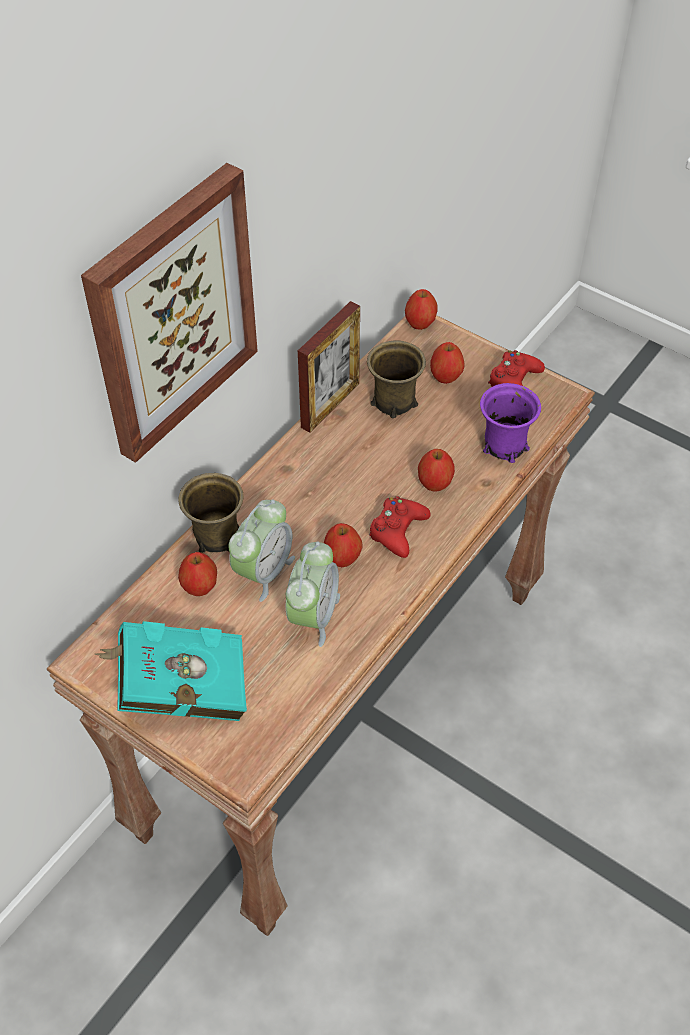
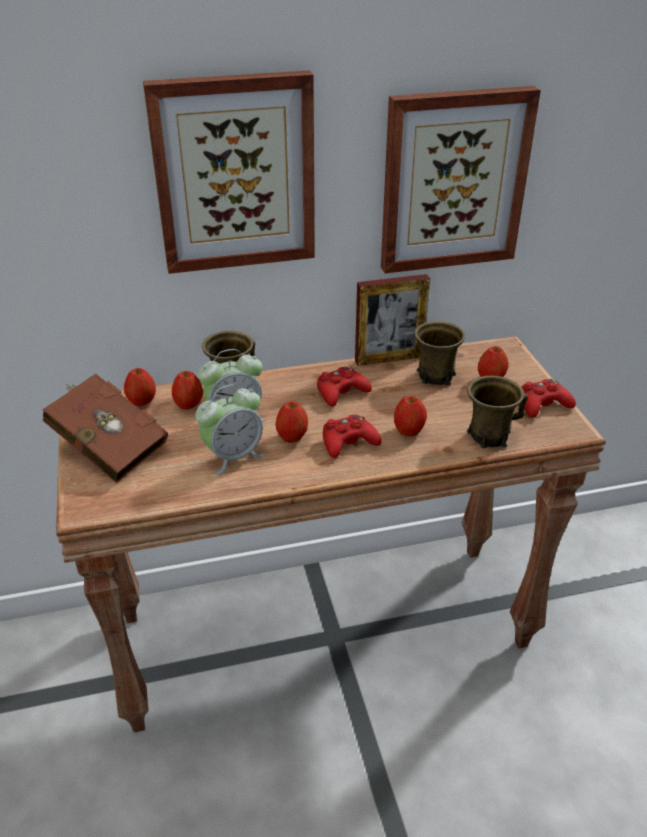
camera: 40 degrees right, 15 degrees down
turquoise book [94,621,247,721] -> brown book [42,373,168,483]
apple [405,289,437,330] -> apple moved to [124,368,156,406]
purple mug [480,383,541,463] -> brown mug [467,376,528,448]
none -> red game controller [317,366,372,407]
none -> picture [381,86,541,273]

